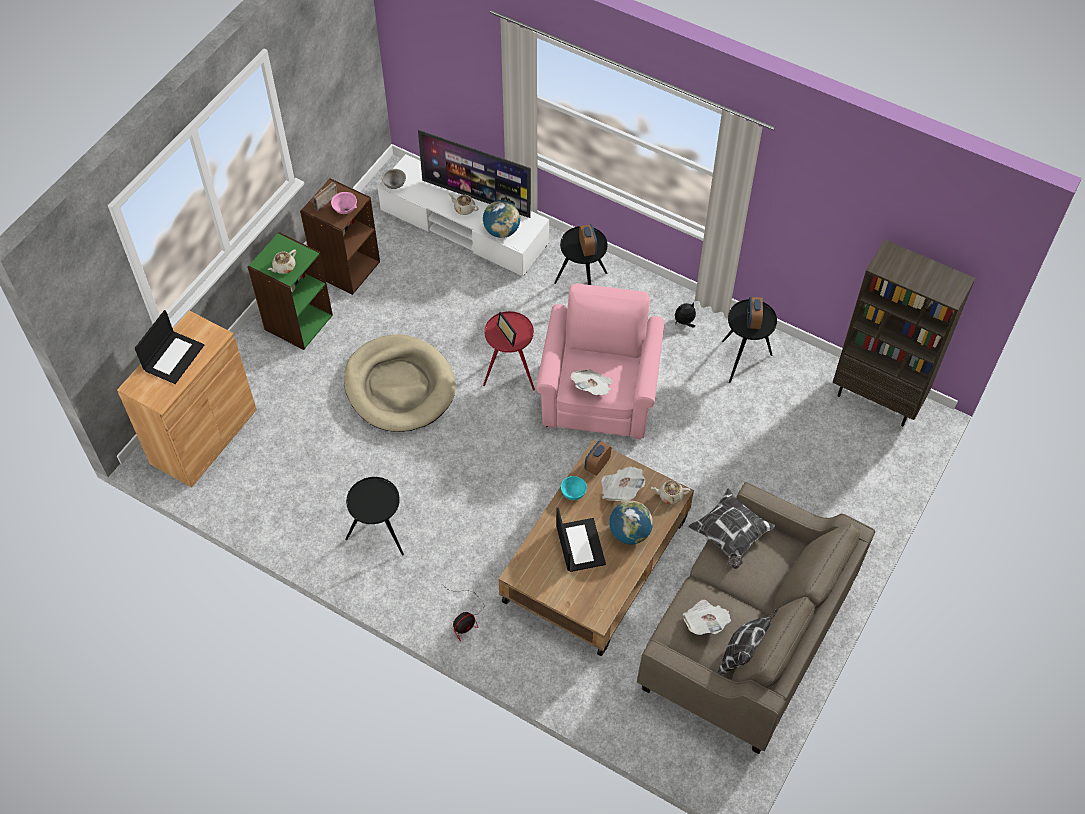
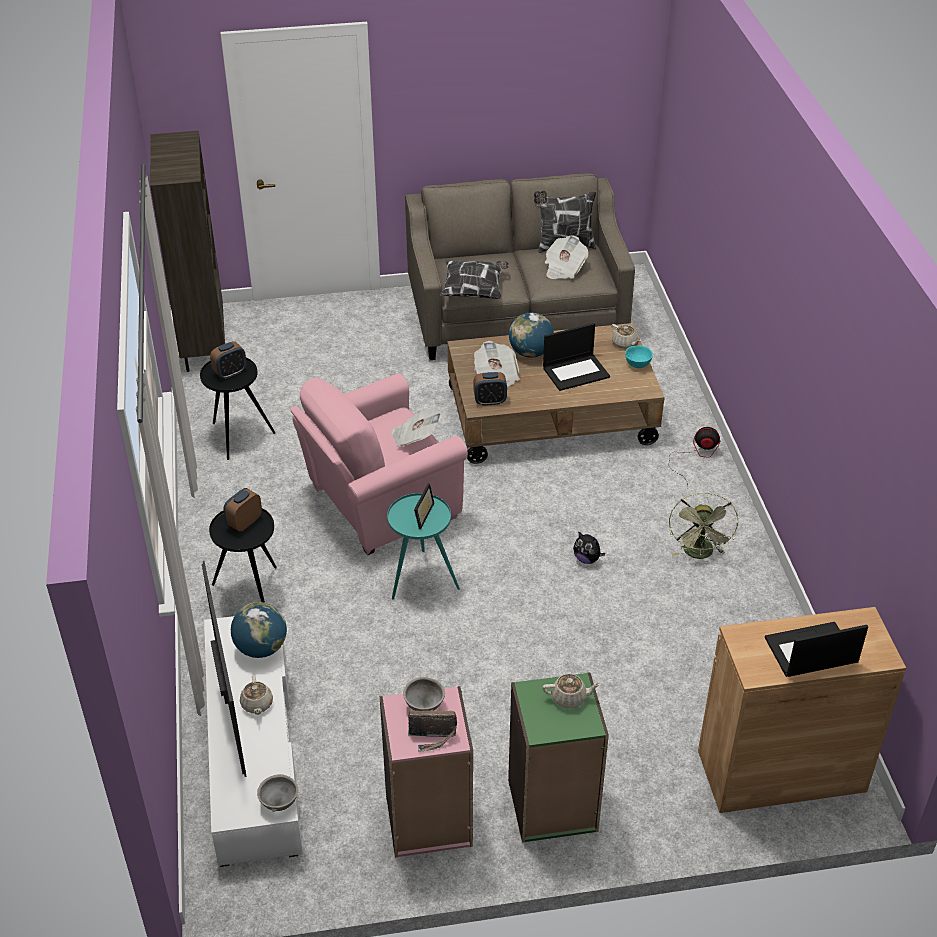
camera: 130 degrees left, 15 degrees down
brown bookcase [300,178,380,295] -> pink bookcase [380,686,473,858]
pink bowl [331,192,357,214] -> grey bowl [403,677,445,711]
beige dog bed [344,334,456,432] -> none
black side table [345,477,404,555] -> green fan [669,492,738,559]
red side table [483,311,535,390] -> turquoise side table [387,493,460,600]
laptop [556,507,606,572] -> laptop turned 150 degrees counterclockwise [543,323,610,391]
turquoise bowl [561,476,587,500] -> turquoise bowl moved to [625,345,653,368]
beige teapot [651,480,690,504] -> beige teapot moved to [611,324,641,349]
plush toy [675,303,696,327] -> plush toy moved to [573,532,605,564]

